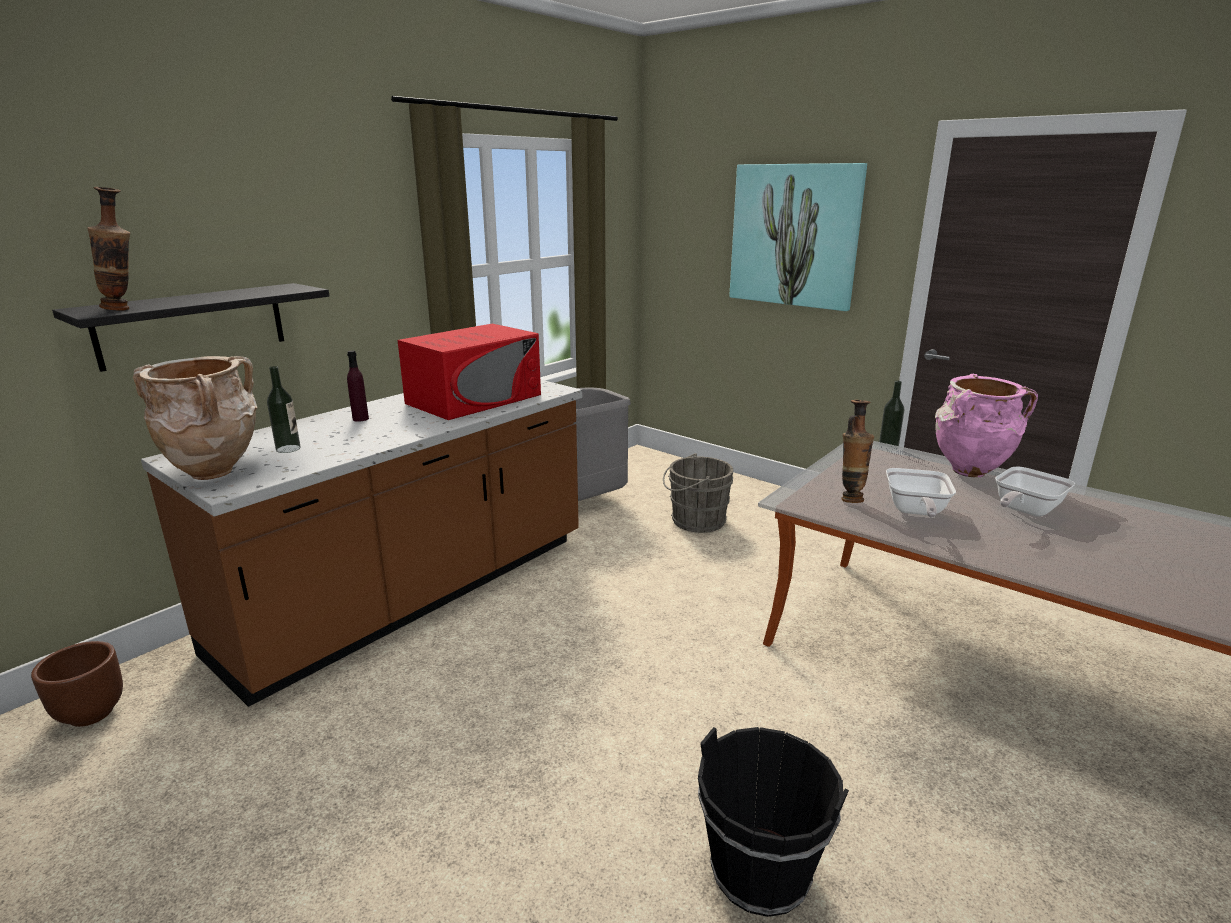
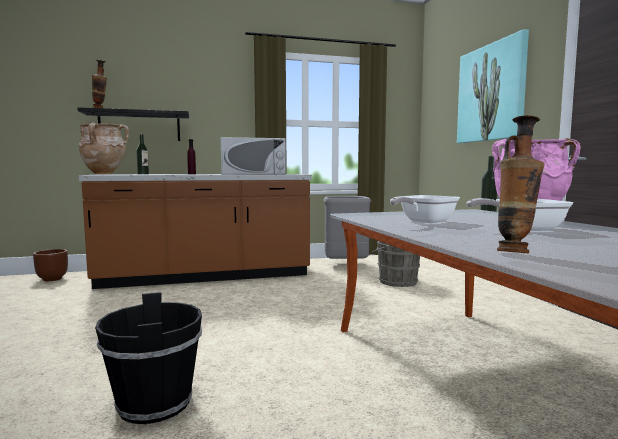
camera: 35 degrees right, 15 degrees down
red microwave [398,324,541,420] -> white microwave [221,137,286,174]
vase [842,400,874,503] -> vase moved to [497,115,545,253]

